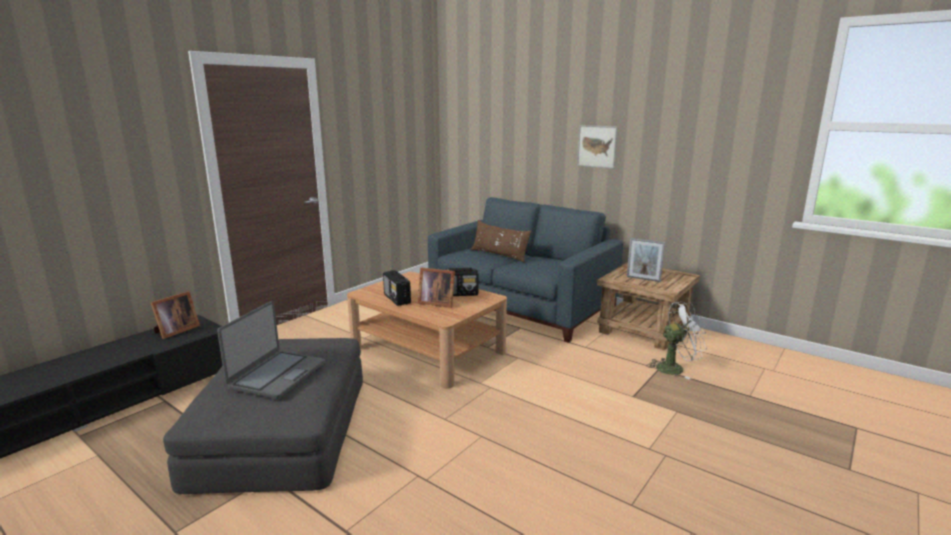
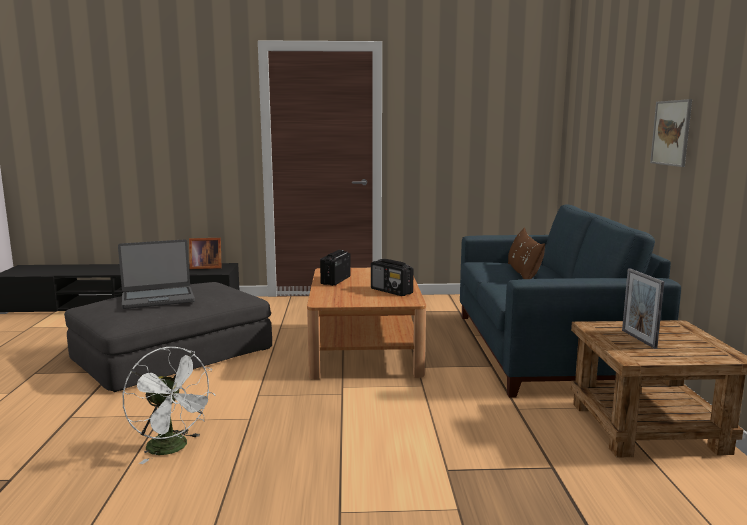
camera: 50 degrees right, 5 degrees down
picture frame [418,267,455,308] -> none
white fan [648,302,707,380] -> white fan moved to [123,347,216,464]

